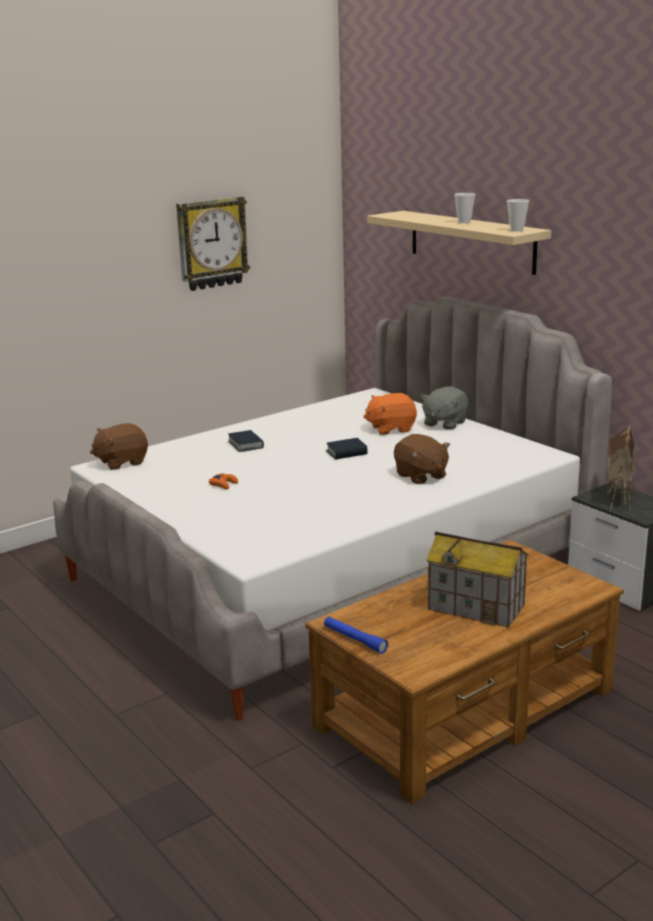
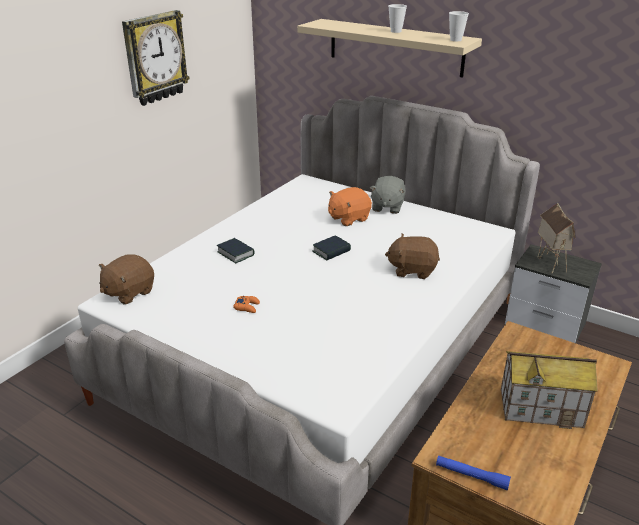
camera: 20 degrees left, 10 degrees up
brown plush toy [394,434,450,484] -> brown plush toy turned 150 degrees clockwise [385,234,440,279]

